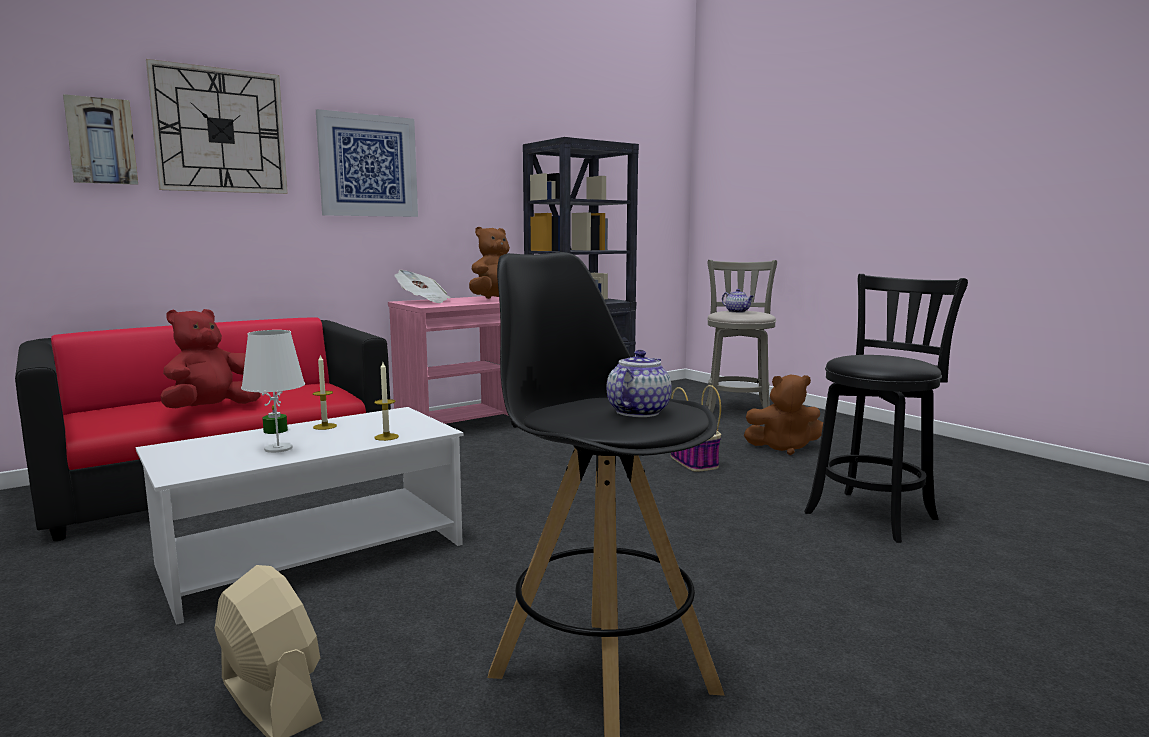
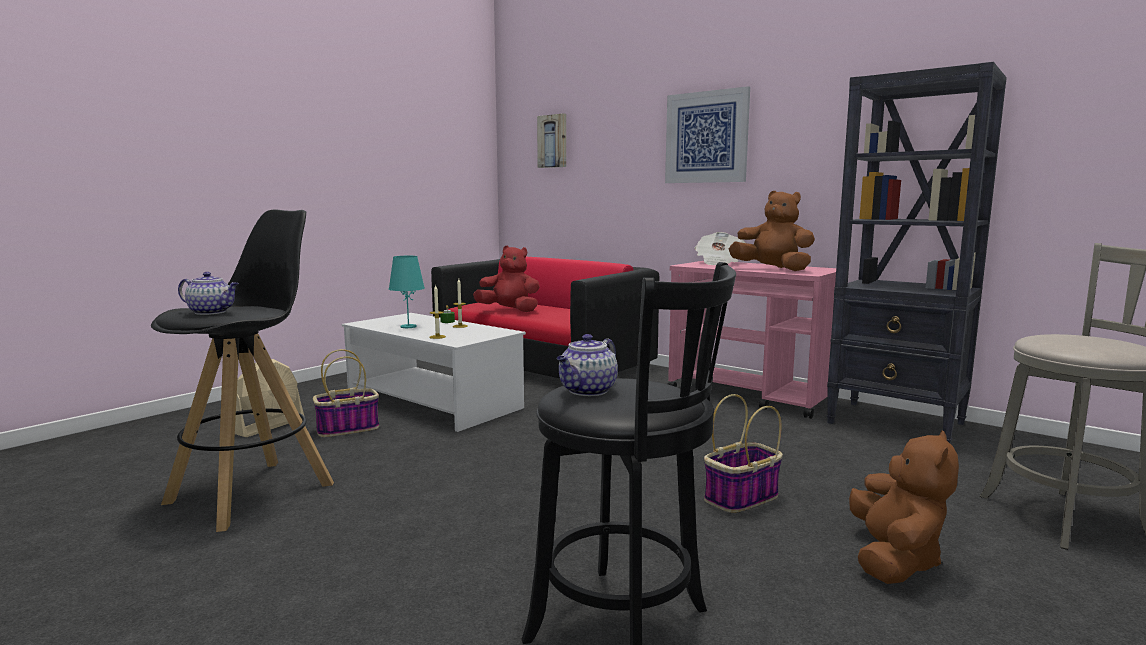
camera: 75 degrees right, 0 degrees up
wall clock [146,59,288,194] -> none
white table lamp [241,330,305,453] -> turquoise table lamp [389,256,425,328]
teapot [722,289,754,313] -> teapot moved to [557,334,618,396]
brown plush toy [744,374,823,455] -> brown plush toy turned 150 degrees counterclockwise [849,430,959,584]
none -> basket [313,349,379,437]

